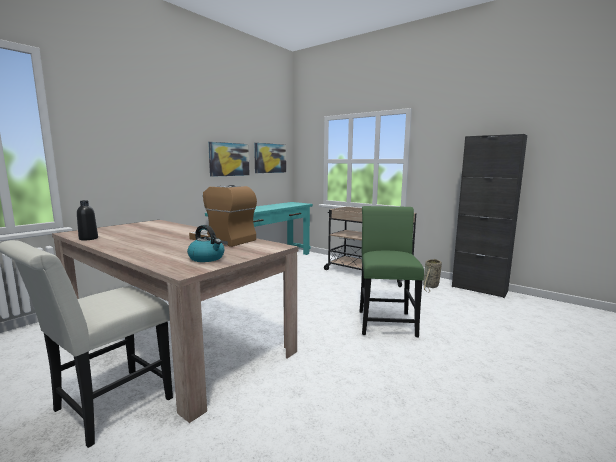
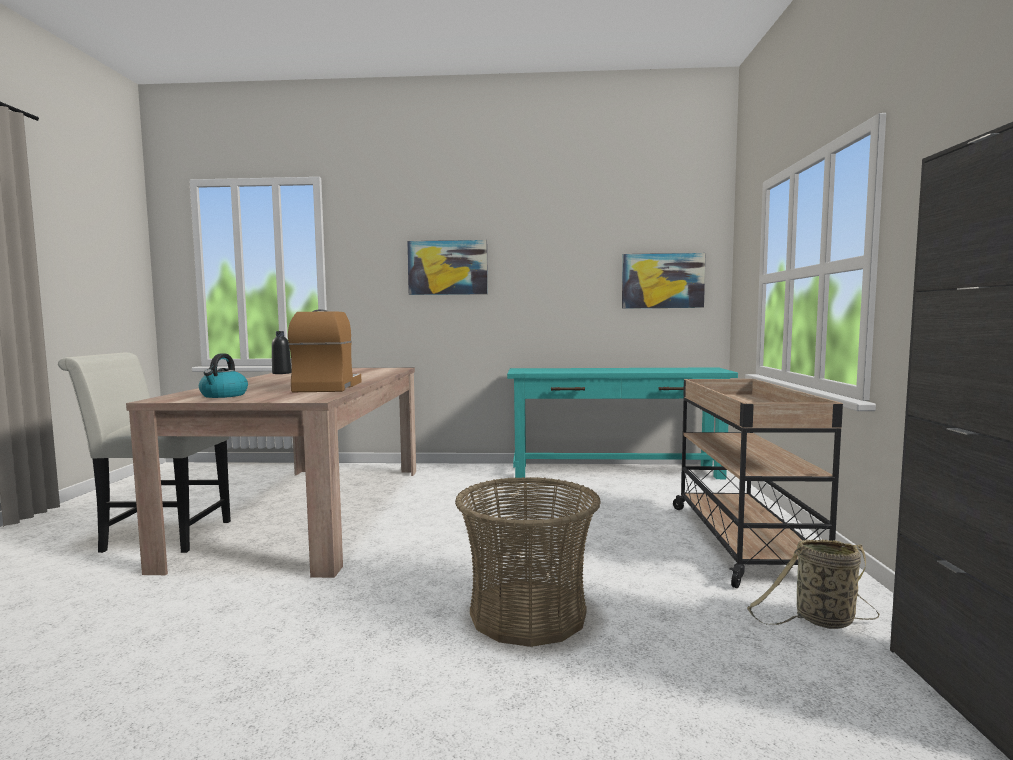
camera: 55 degrees right, 5 degrees down
picture [208,142,250,177] -> picture moved to [407,240,488,295]
green chair [359,206,424,337] -> basket [455,477,601,647]

